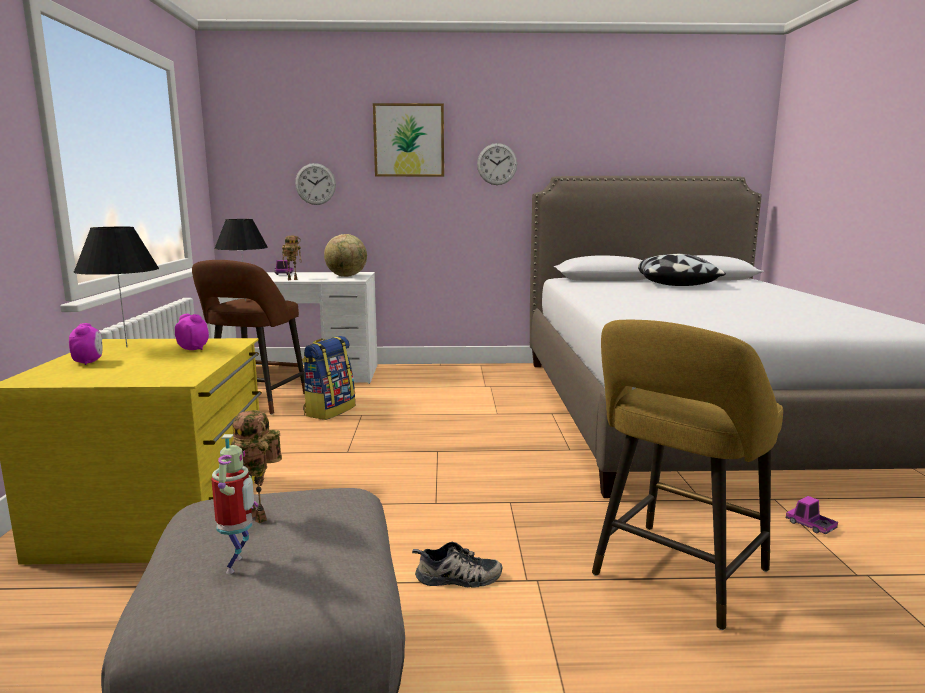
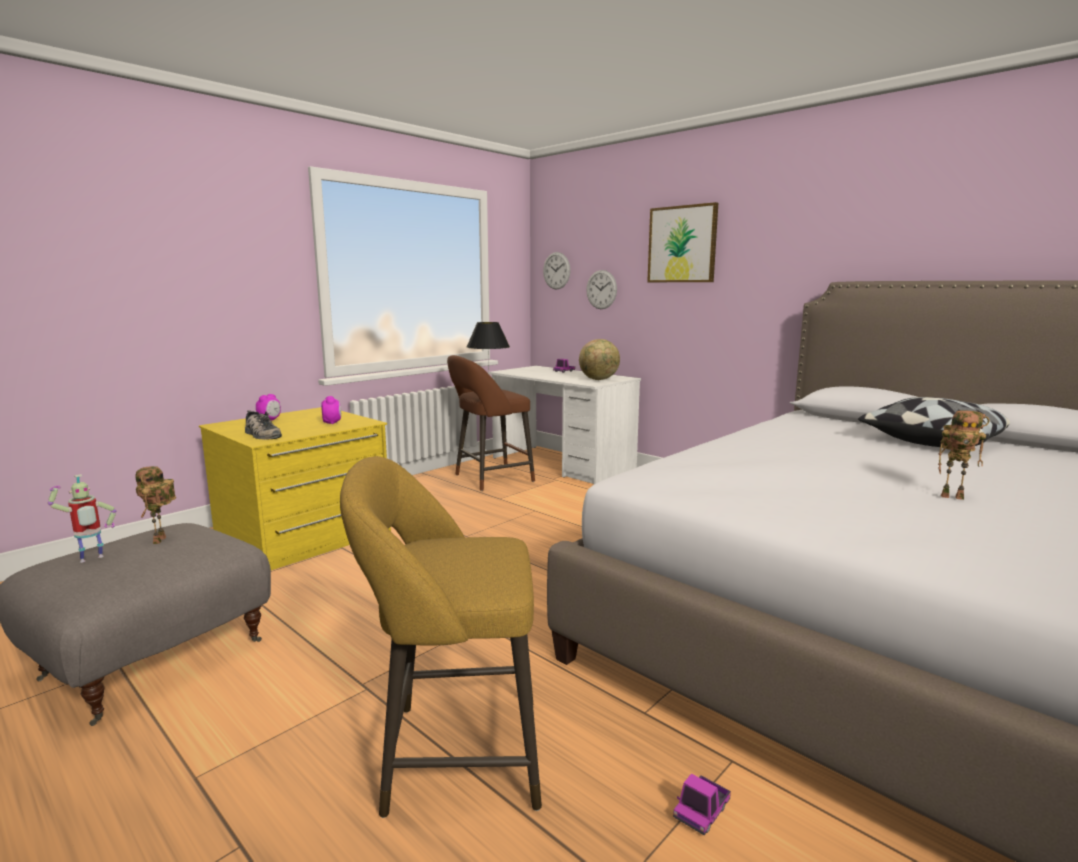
camera: 45 degrees right, 0 degrees up
black table lamp [73,227,159,348] -> none
toy robot [282,236,302,280] -> toy robot moved to [938,410,989,500]
backpack [302,336,355,420] -> none
shoe [412,542,502,588] -> shoe moved to [245,410,282,440]
wall clock [477,143,517,185] -> wall clock moved to [543,252,571,290]
toy truck [786,496,838,534] -> toy truck turned 150 degrees counterclockwise [673,774,731,835]

